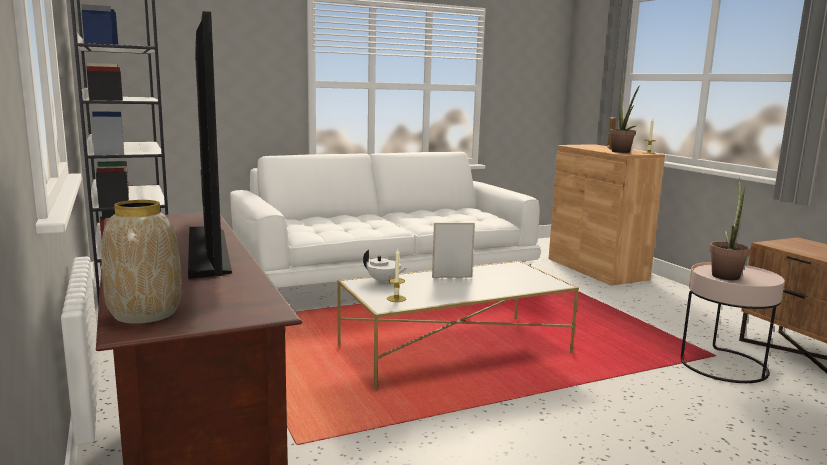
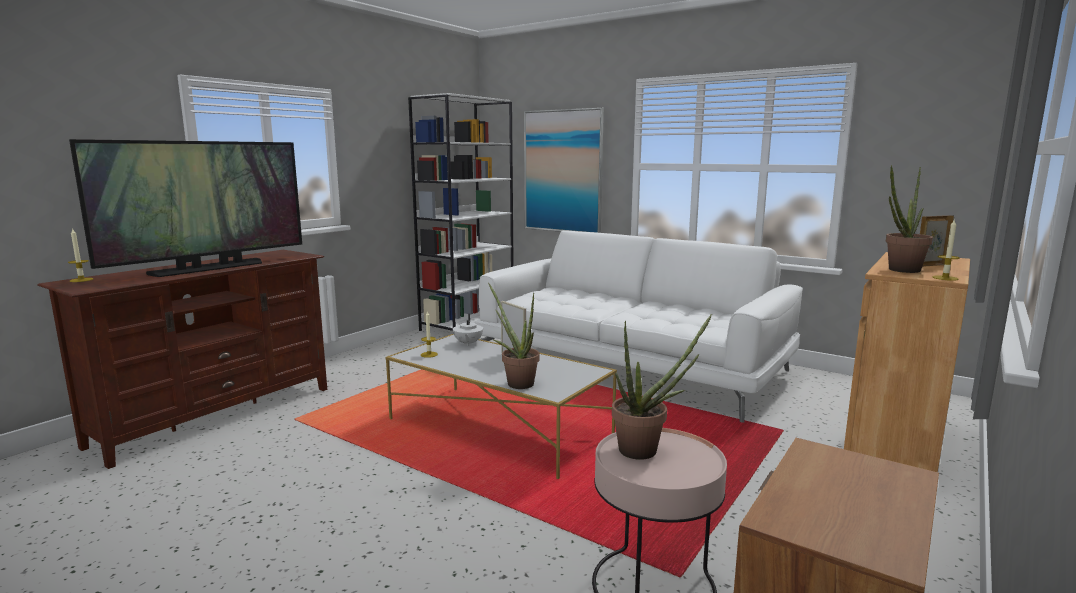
camera: 60 degrees right, 0 degrees up
vase [101,200,182,324] -> candle [68,228,93,282]
none -> potted plant [488,282,540,389]
none -> picture [524,107,604,233]

